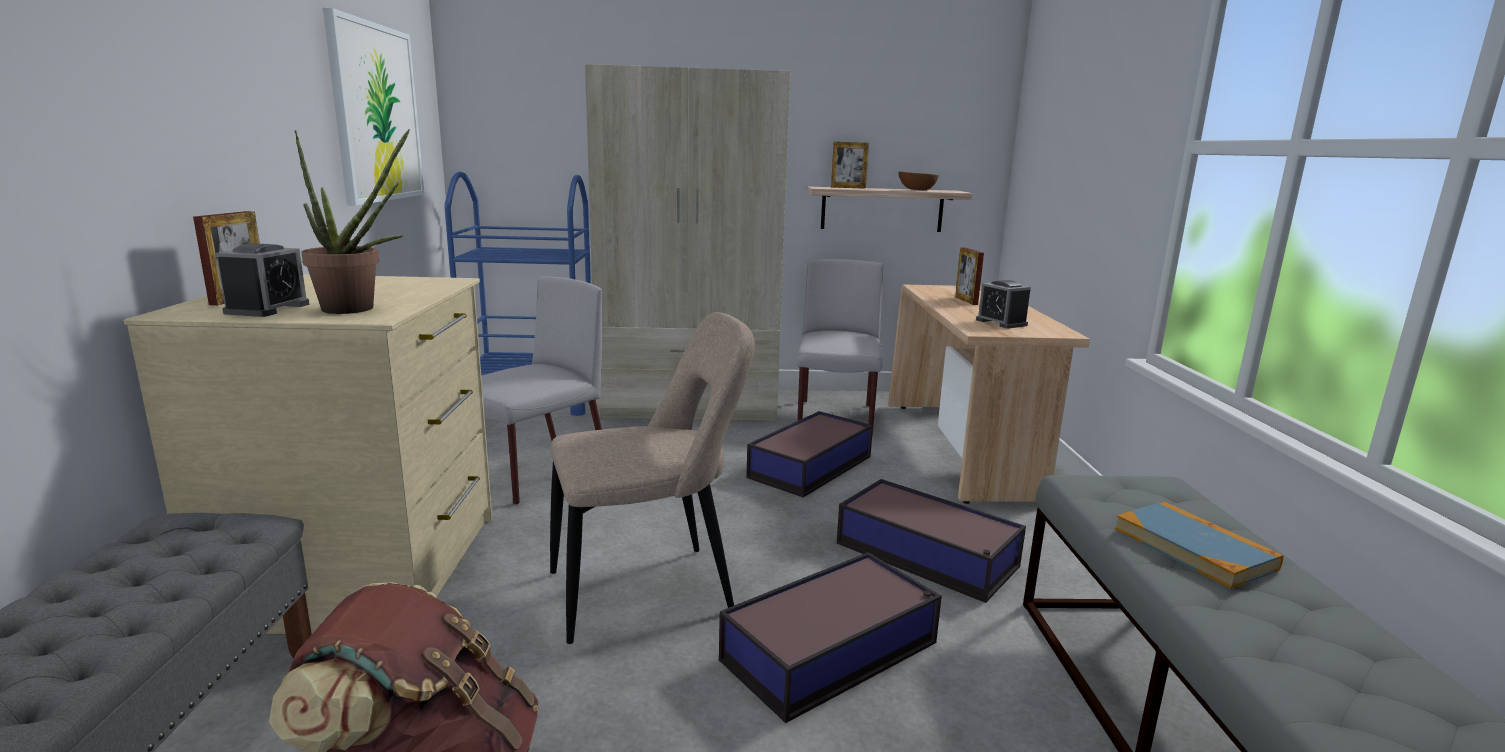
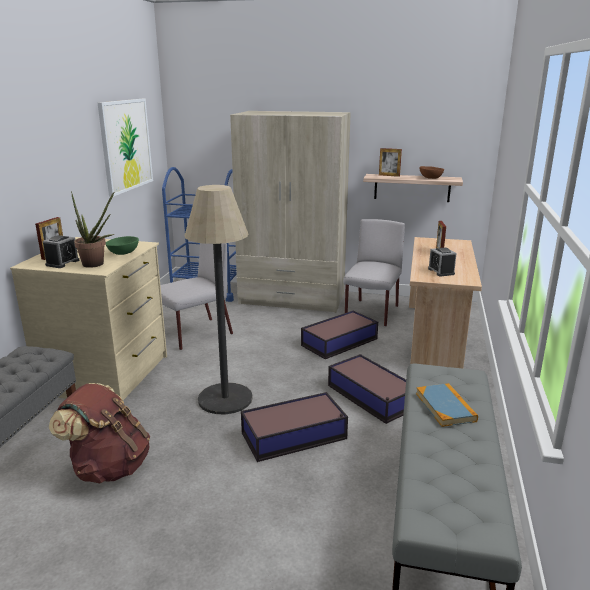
camera: 15 degrees right, 5 degrees up
beige chair [550,312,755,644] -> floor lamp [185,185,253,414]
none -> green bowl [106,236,139,255]

